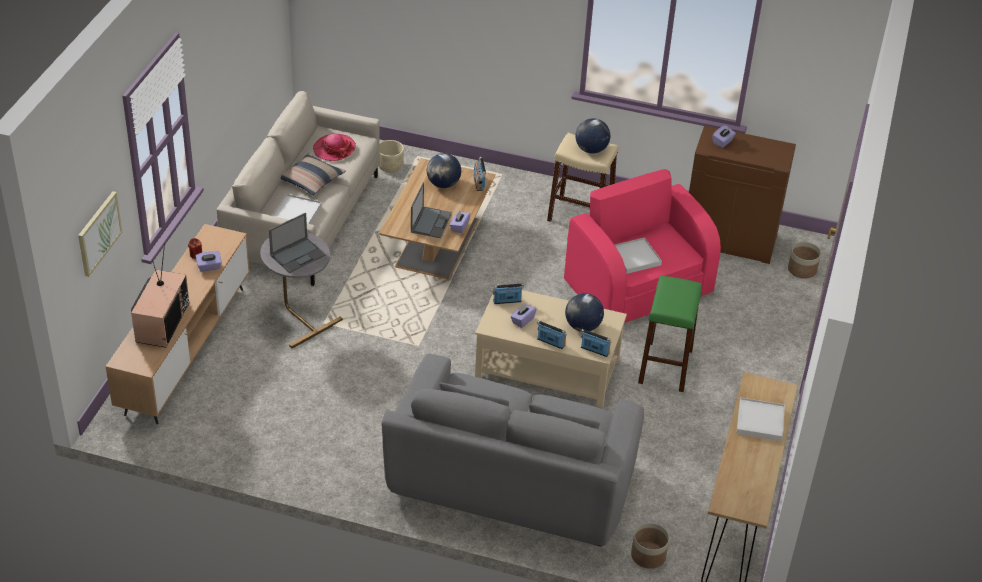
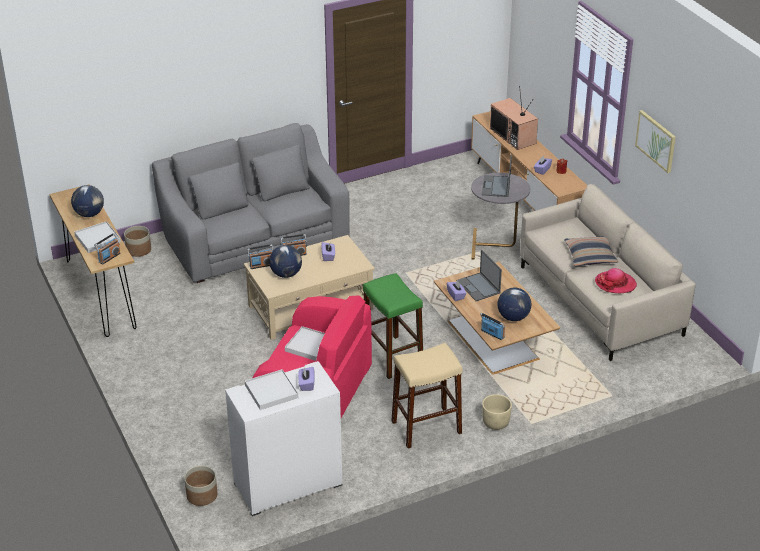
camera: 140 degrees right, 5 degrees down
picture [78,191,122,277] -> picture moved to [635,110,676,173]
white tray [272,194,322,224] -> white tray moved to [245,369,298,410]
beige planter [379,140,404,173] -> beige planter moved to [482,394,512,430]
radio [493,283,524,304] -> radio moved to [94,233,121,264]
globe [575,118,610,154] -> globe moved to [71,185,104,217]
green stool [638,276,702,392] -> green stool moved to [363,273,423,379]
brown cabinet [689,126,796,264] -> white cabinet [225,361,342,516]

